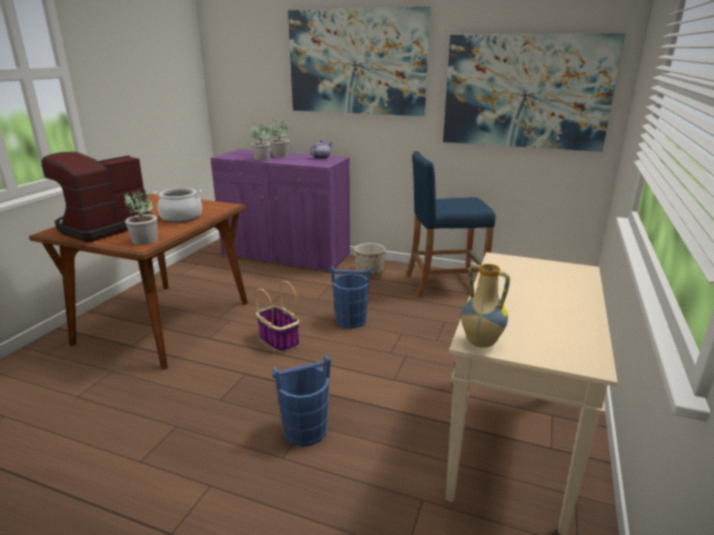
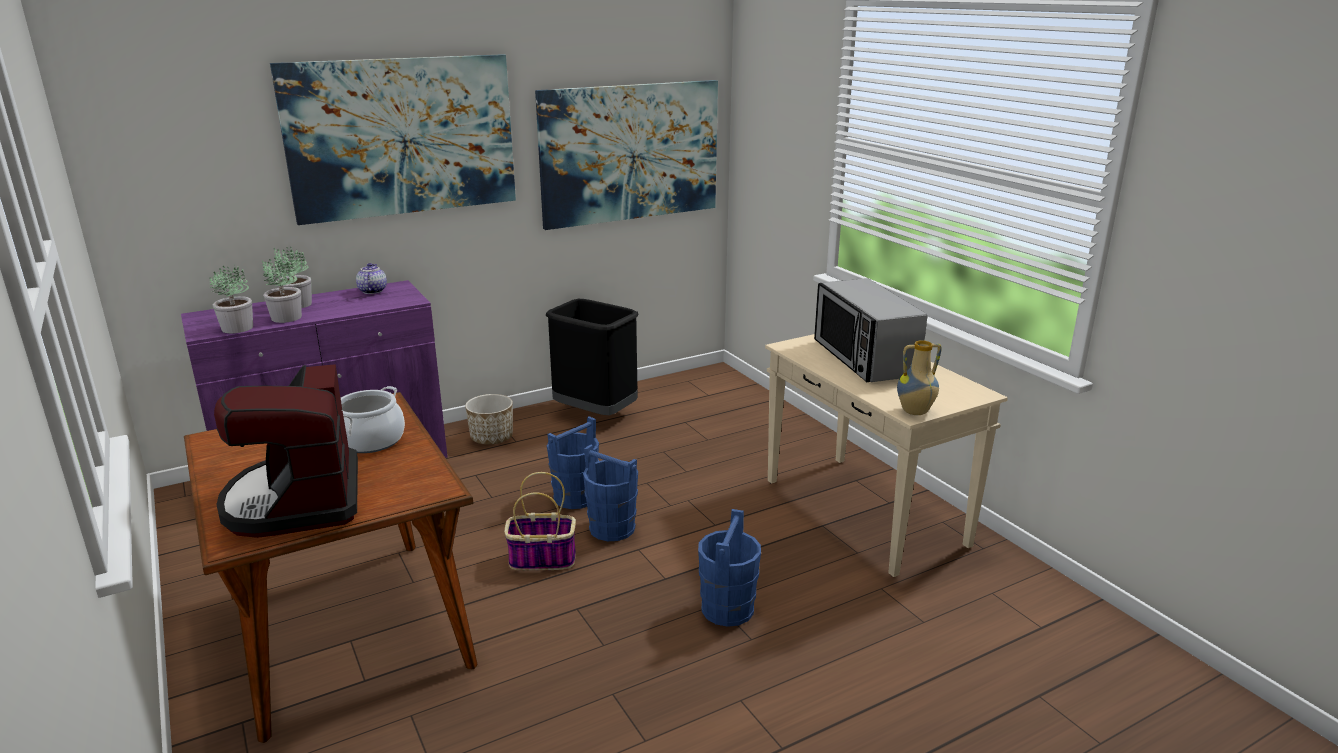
camera: 50 degrees left, 0 degrees up
potted plant [124,189,158,245] -> potted plant moved to [209,266,253,333]
blue stool [406,151,496,297] -> black trash can [545,299,639,415]
none -> blue bucket [583,444,638,541]
none -> microwave [814,278,928,382]

